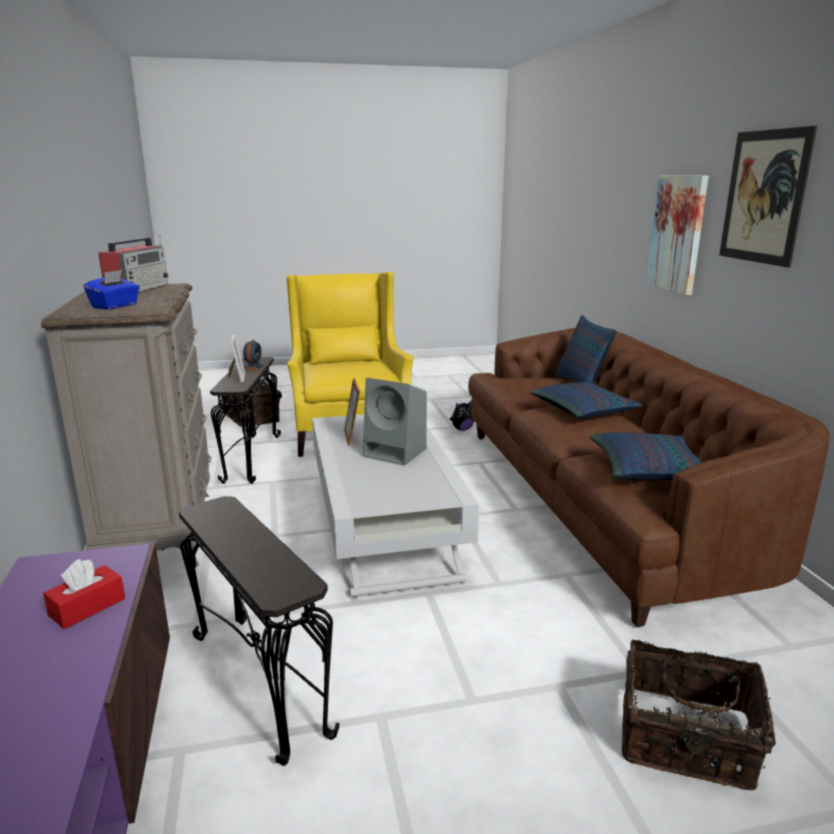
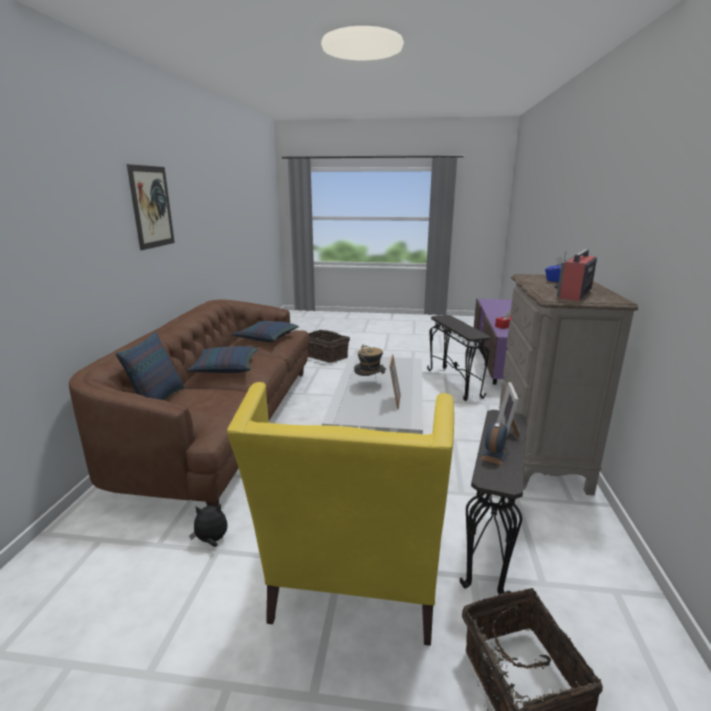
camera: 160 degrees left, 0 degrees up
grey speaker [362,378,427,465] -> hat [354,345,386,376]
picture [646,175,709,295] -> none

